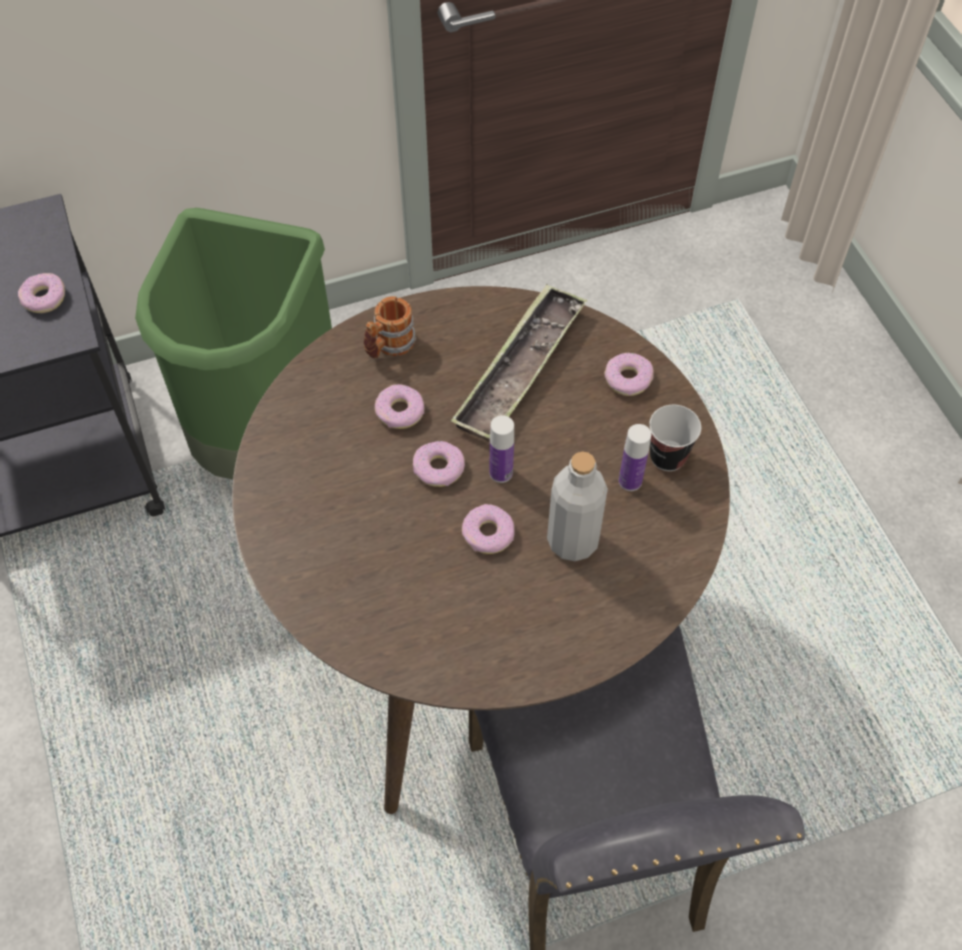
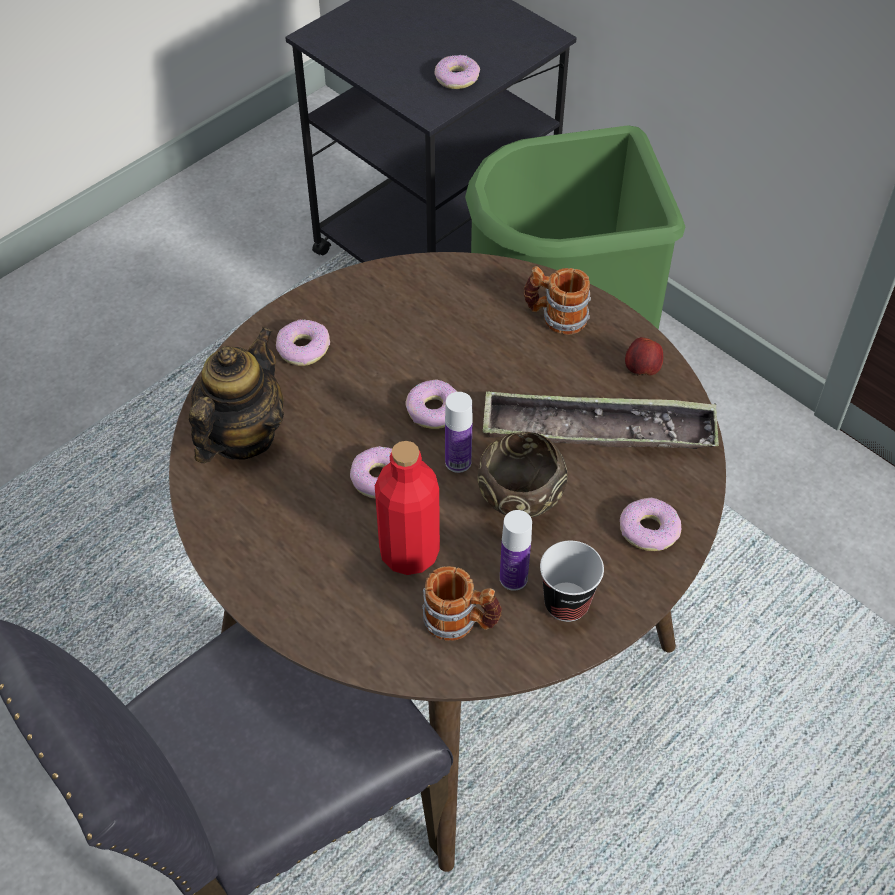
camera: 65 degrees right, 5 degrees down
donut [375,384,424,429] -> donut moved to [276,319,330,366]
grey bottle [547,451,608,561] -> red bottle [375,441,440,575]
none -> teapot [189,327,284,463]
none -> mug [422,566,502,641]
none -> brown bowl [477,432,568,517]
none -> apple [625,337,663,376]

